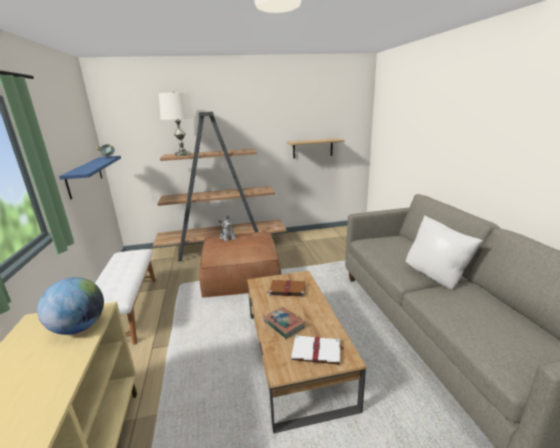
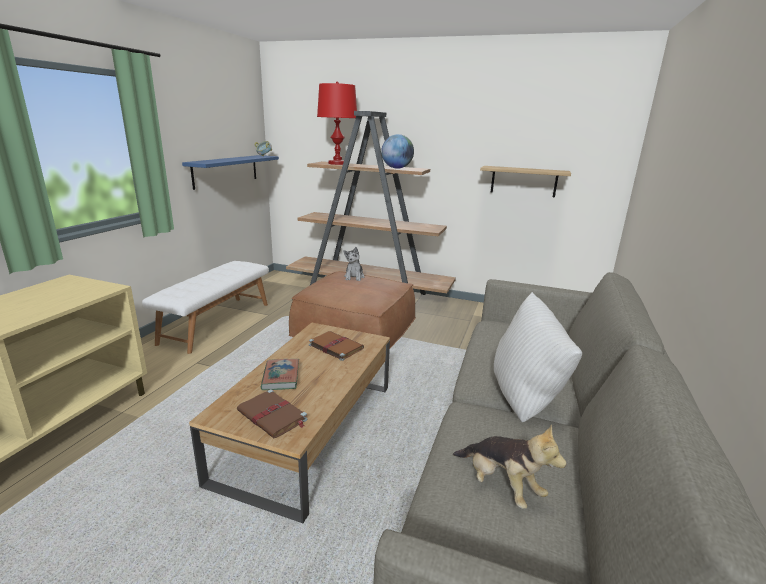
camera: 30 degrees right, 0 degrees up
globe [37,277,104,335] -> globe moved to [381,134,414,169]
white table lamp [159,91,194,156] -> red table lamp [317,82,357,165]
white book [291,335,344,365] -> brown book [237,389,307,439]
none -> plush toy [453,424,567,509]

